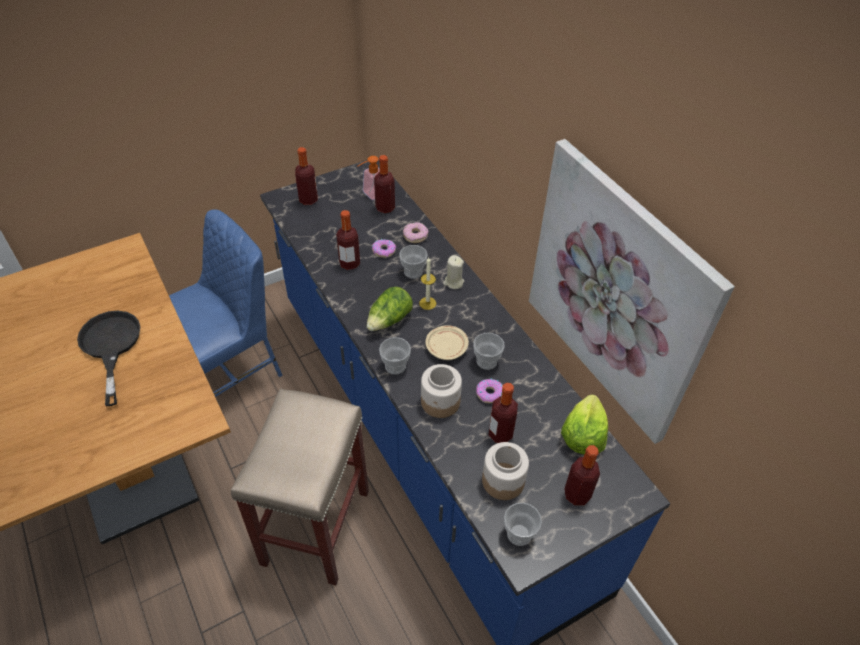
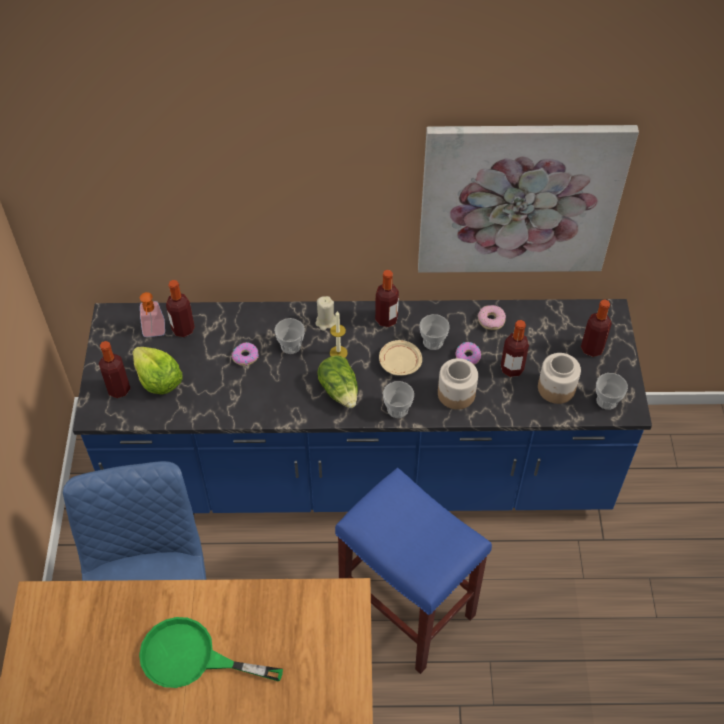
camera: 60 degrees left, 5 degrees up
black frying pan [77,311,140,406] -> green frying pan [139,617,283,688]
beige stool [231,388,369,585] -> blue stool [335,468,492,674]
bottle [336,210,360,270] -> bottle moved to [375,270,399,327]
donut [403,222,429,243] -> donut moved to [478,305,506,330]
lettuce [561,395,608,455] -> lettuce moved to [133,347,183,395]

